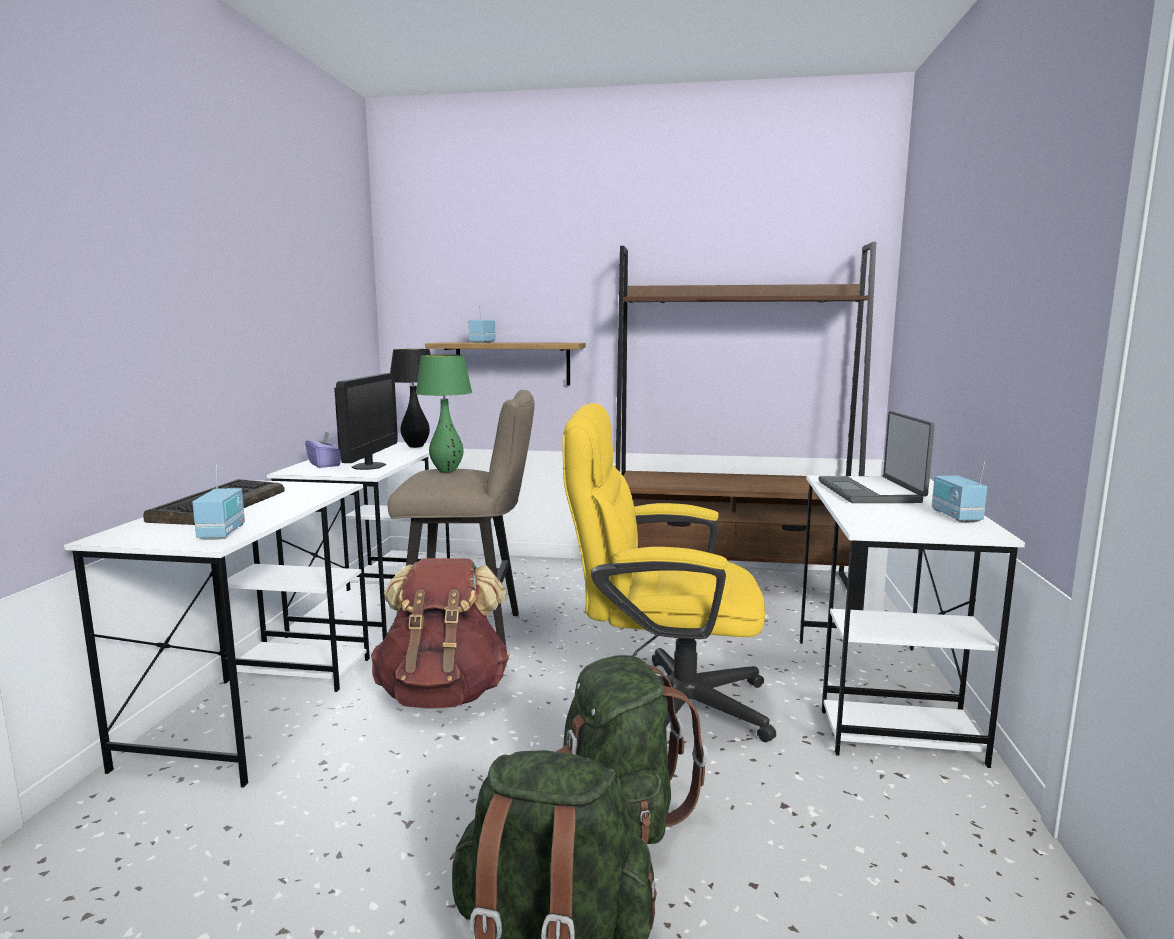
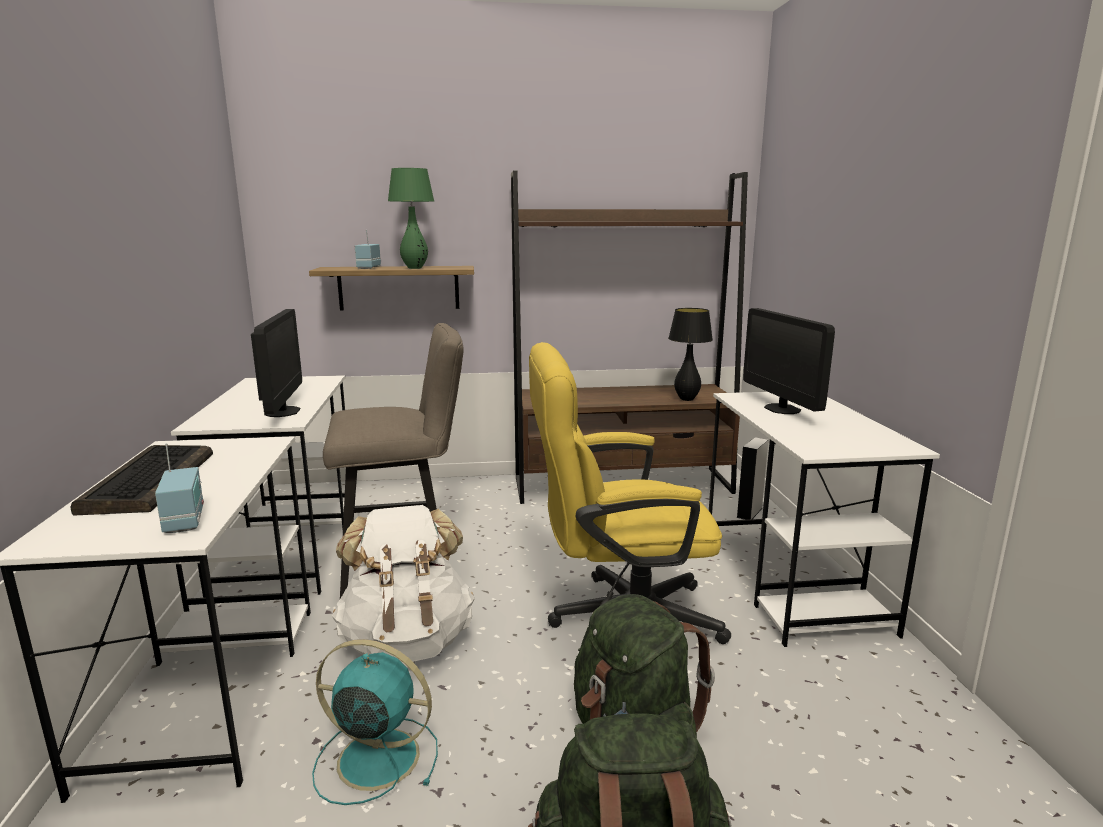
camera: 15 degrees left, 5 degrees up
purple tissue box [305,432,341,468] -> none
brown backpack [371,558,510,709] -> white backpack [332,505,475,663]
black table lamp [390,349,431,448] -> black table lamp moved to [668,308,713,401]
green table lamp [416,355,472,472] -> green table lamp moved to [388,168,434,269]
laptop [818,411,935,503] -> monitor [743,308,835,414]
radio [932,462,987,522] -> none
none -> turquoise fan [312,639,438,805]

